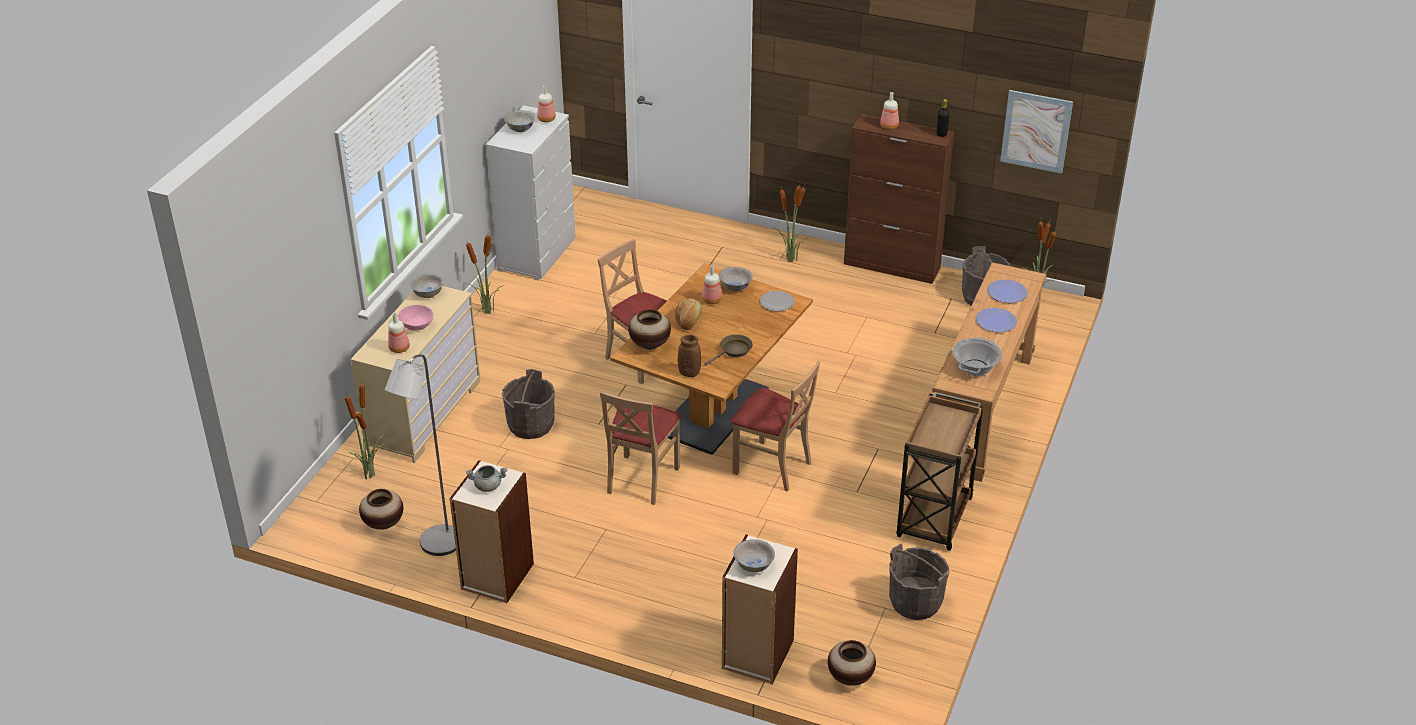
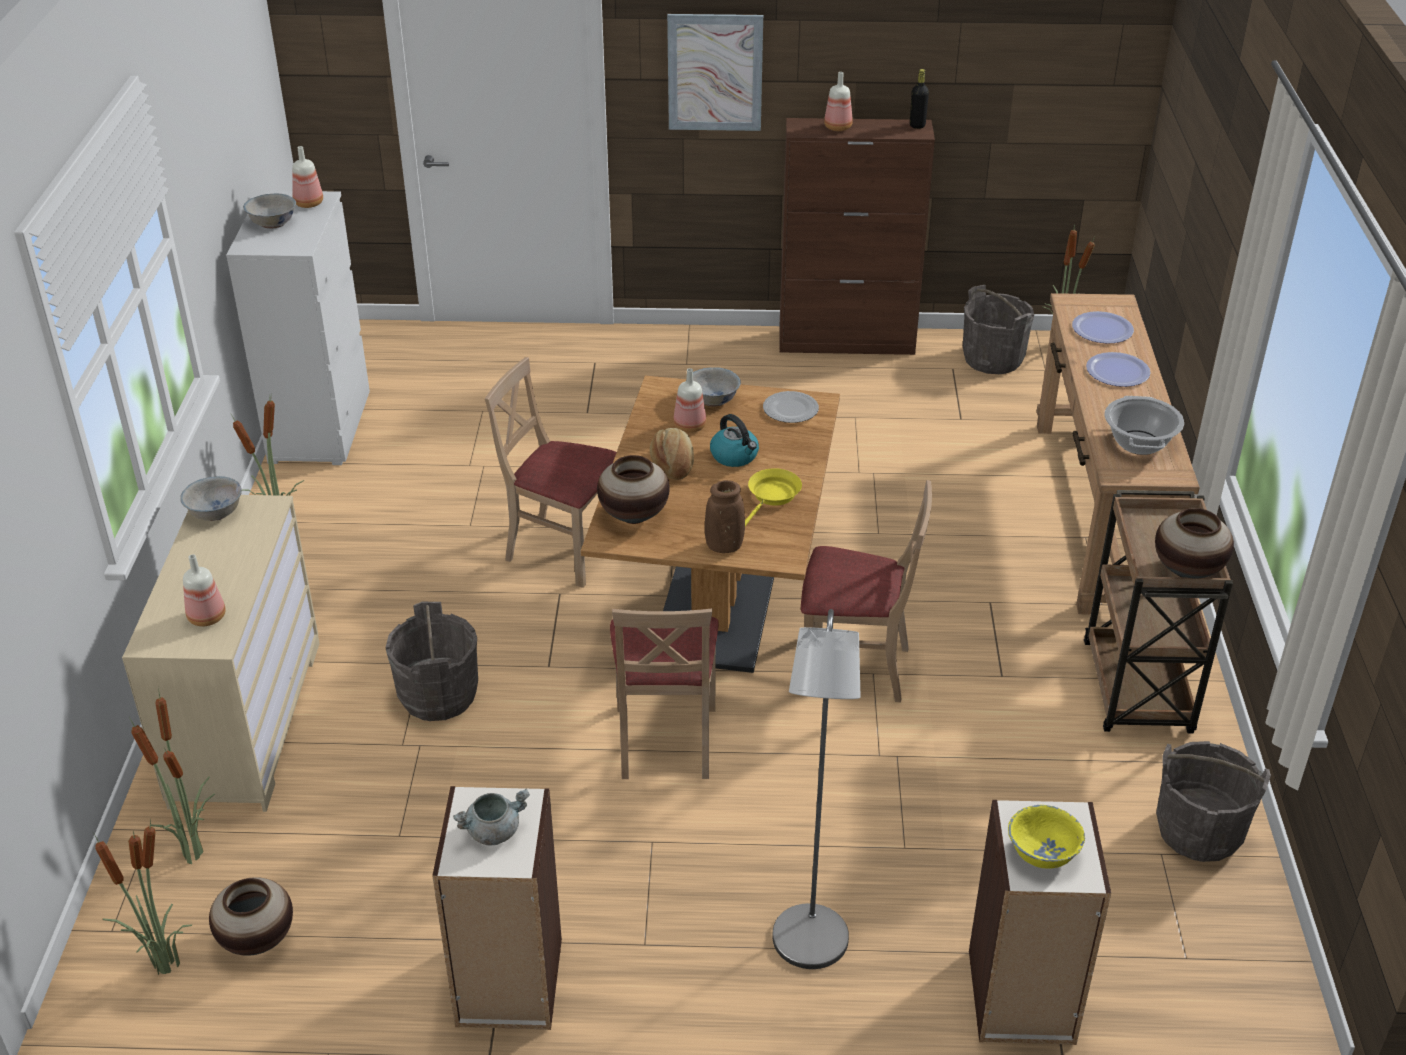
camera: 20 degrees left, 0 degrees up
grey floor lamp [385,354,456,556] -> grey floor lamp moved to [773,609,860,969]
pink bowl [398,305,434,331] -> none
brown frying pan [704,335,753,366] -> yellow frying pan [745,468,802,526]
white bowl [733,539,775,572] -> yellow bowl [1008,805,1085,869]
potted plant [773,183,809,262] -> potted plant moved to [93,820,192,975]
vase [828,640,876,686] -> vase moved to [1155,508,1234,579]
picture [1000,90,1073,174] -> picture moved to [667,14,763,131]
none -> kettle [710,414,759,467]

